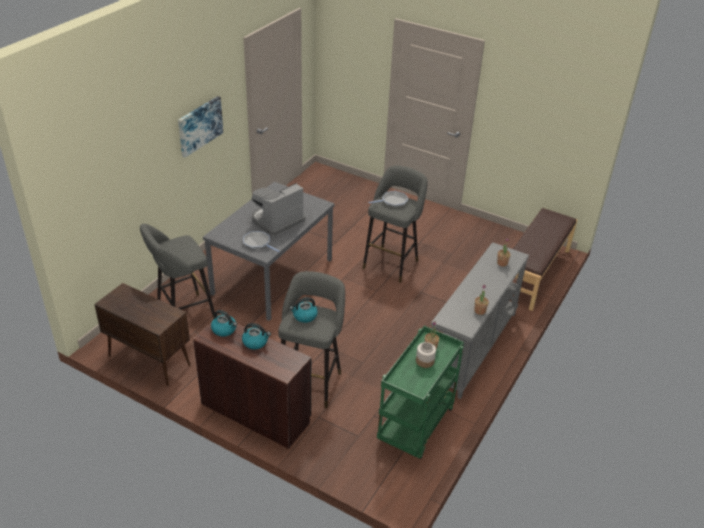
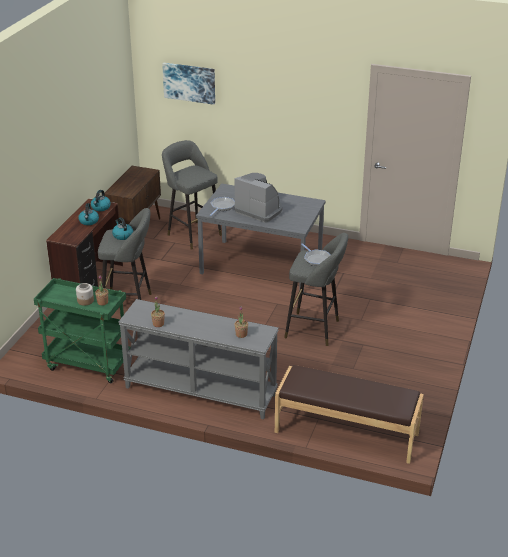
camera: 80 degrees right, 5 degrees down
picture [178,96,223,157] -> picture moved to [162,63,215,105]

